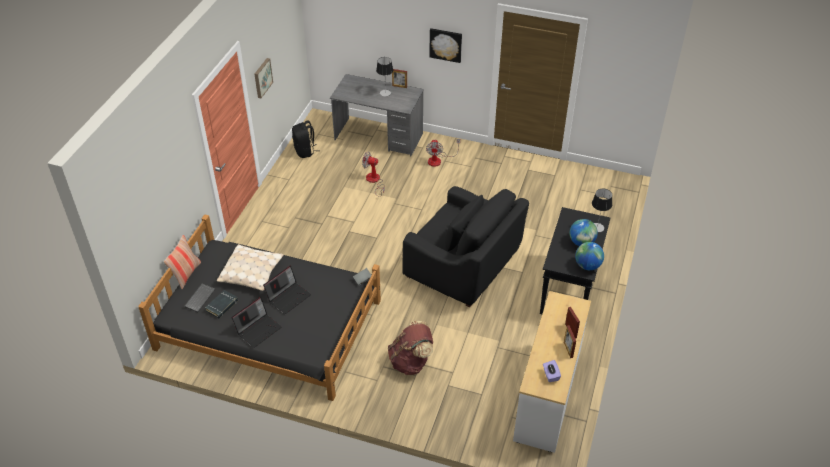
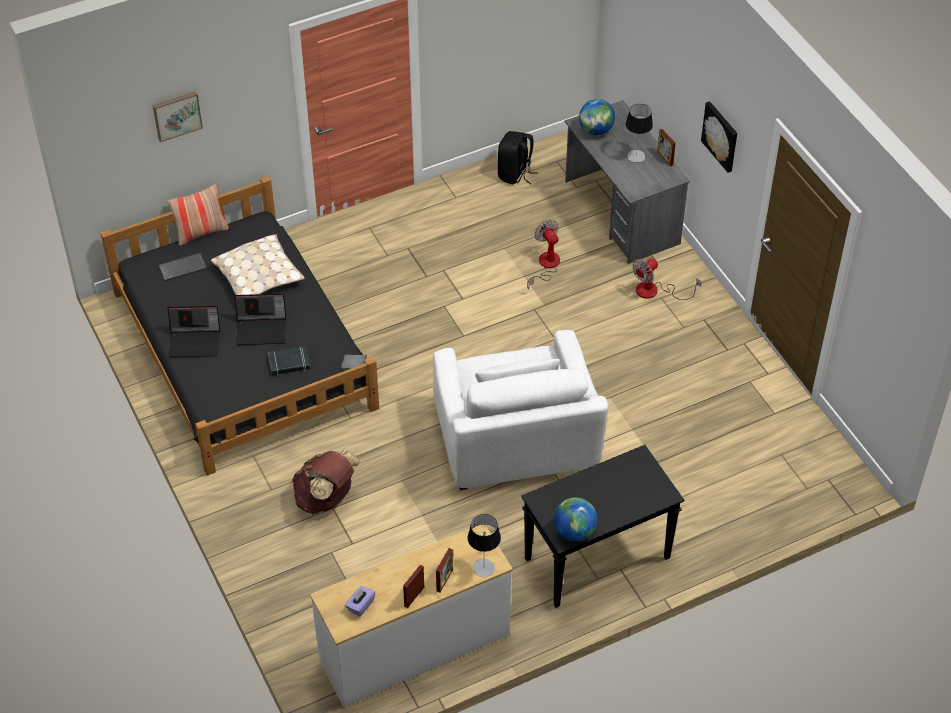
camera: 45 degrees right, 5 degrees up
black book [205,290,238,319] -> black book moved to [268,346,311,375]
picture [254,58,273,98] -> picture moved to [153,91,203,142]
black armchair [402,186,529,307] -> white armchair [433,330,609,490]
globe [569,219,598,246] -> globe moved to [579,99,615,135]
table lamp [592,189,612,232] -> table lamp moved to [468,514,501,577]

